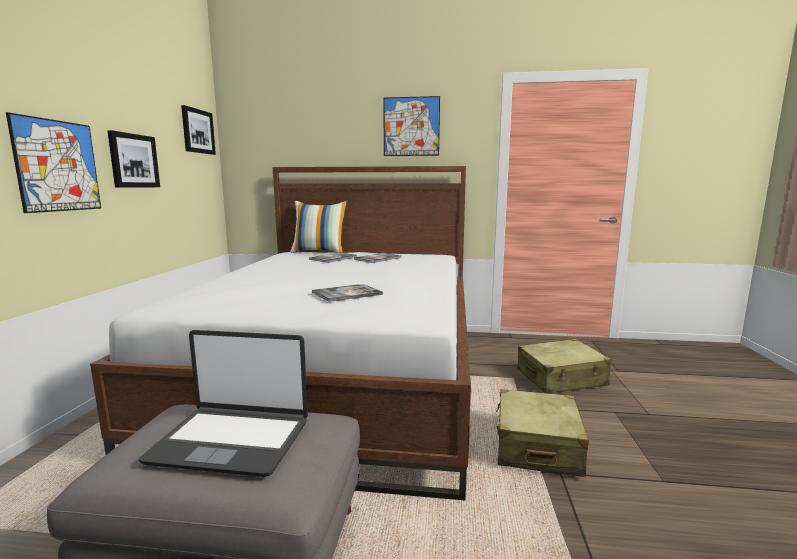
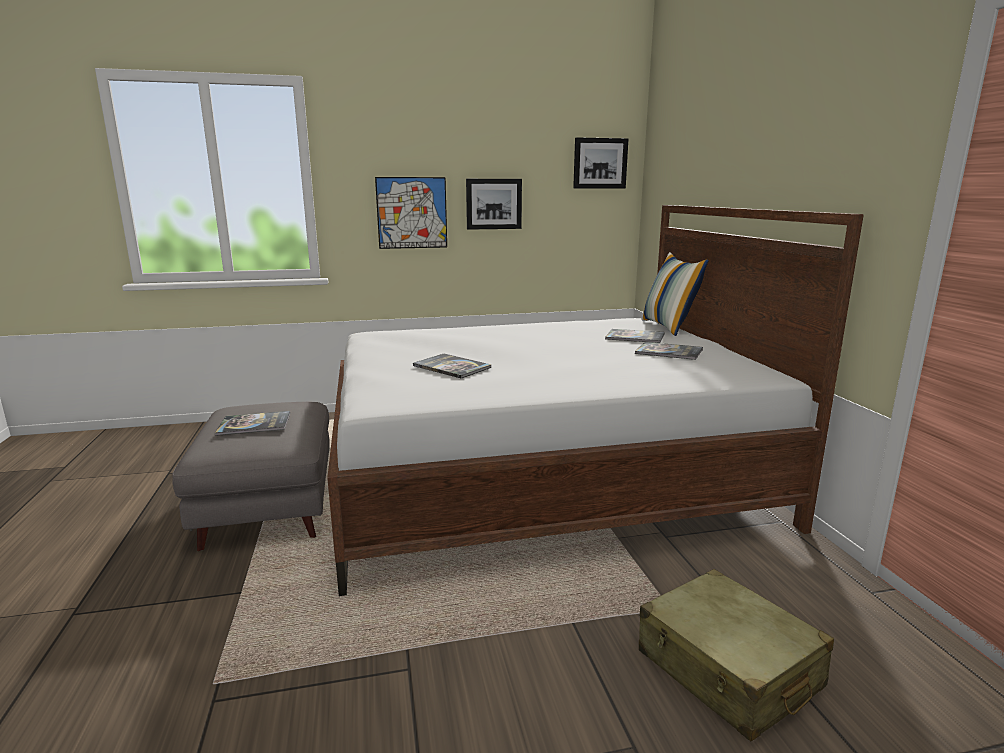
camera: 70 degrees right, 5 degrees up
laptop [139,330,308,477] -> book [215,411,290,436]
picture [383,96,440,156] -> none
beige suitcase [496,389,589,477] -> none

